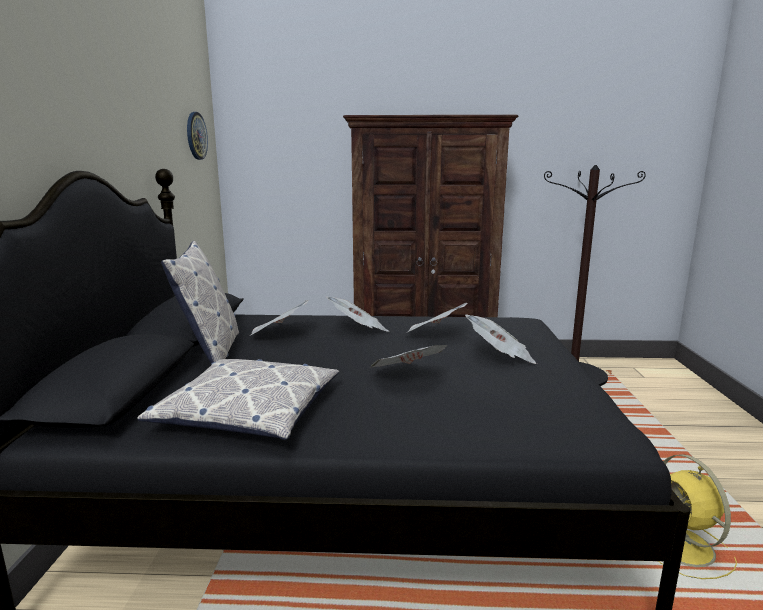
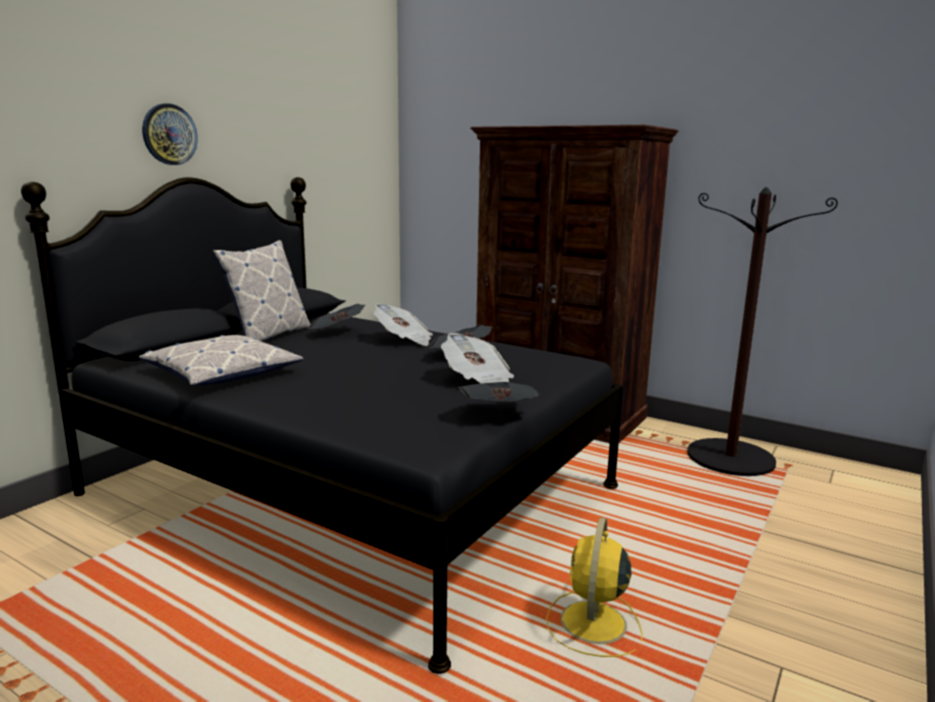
camera: 30 degrees right, 0 degrees up
wall clock [187,112,208,160] -> wall clock moved to [142,103,198,165]
newspaper [371,345,447,367] -> newspaper moved to [457,382,540,401]

